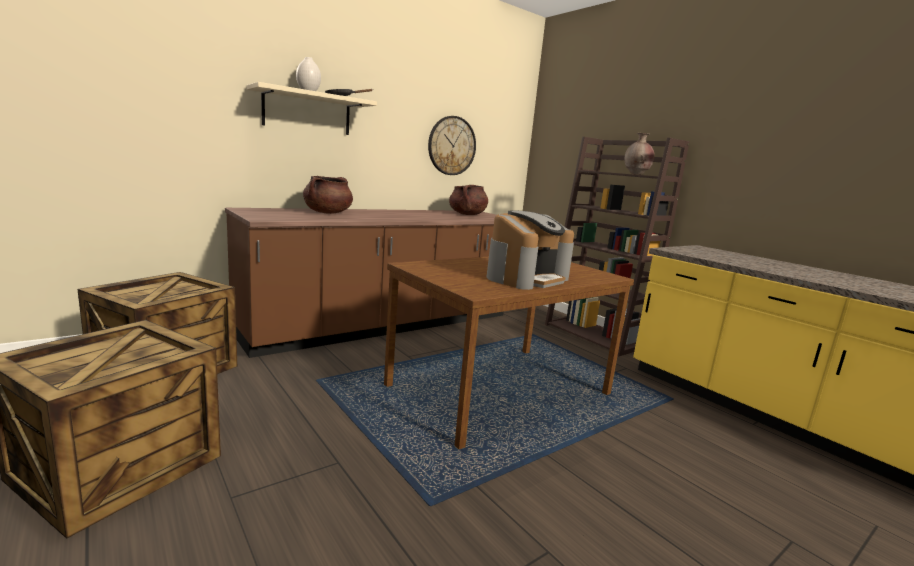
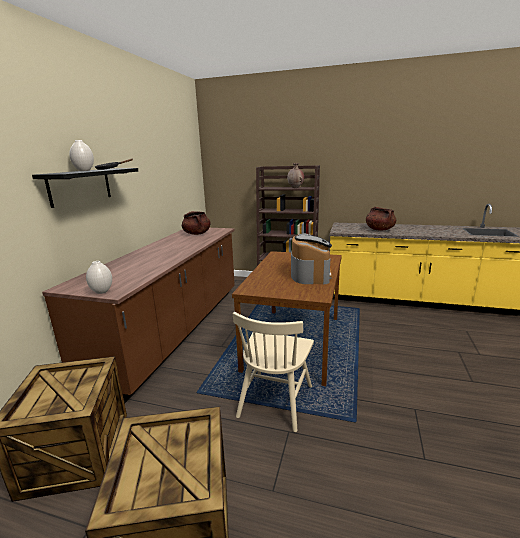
camera: 35 degrees left, 5 degrees up
beige shelf [247,82,377,135] -> black shelf [32,168,138,208]
brown cooking pot [303,176,353,214] -> brown cooking pot moved to [366,207,396,231]
wall clock [428,116,476,175] -> none
none -> white vase [86,261,112,294]
none -> beige chair [233,312,314,432]

